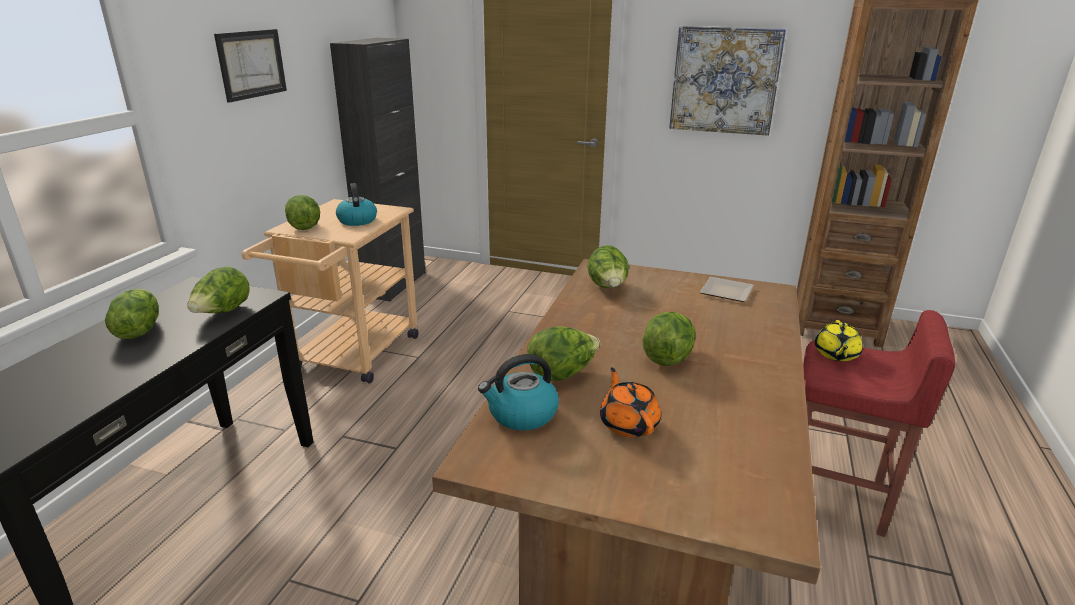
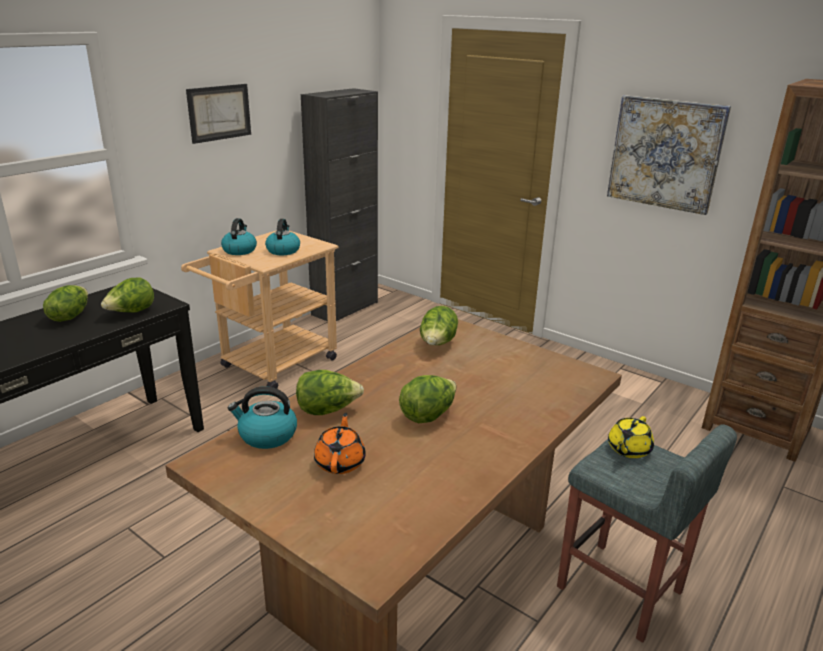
camera: 20 degrees right, 0 degrees up
lettuce [285,195,320,230] -> kettle [221,218,257,255]
plate [700,277,754,302] -> none
red stool [803,310,955,537] -> grey stool [557,424,737,643]

